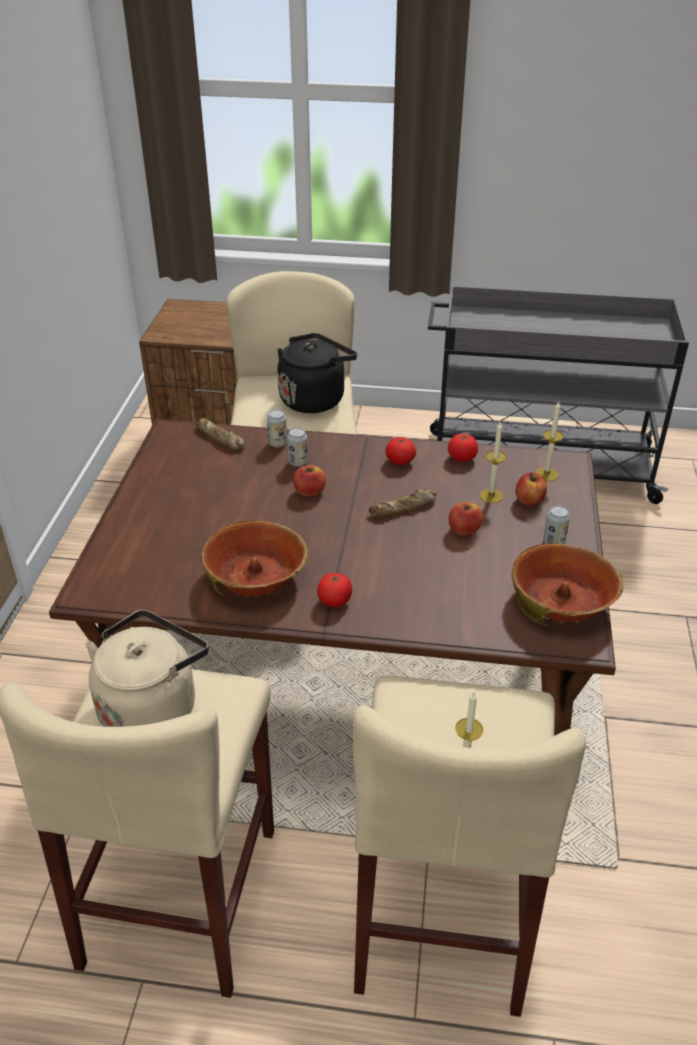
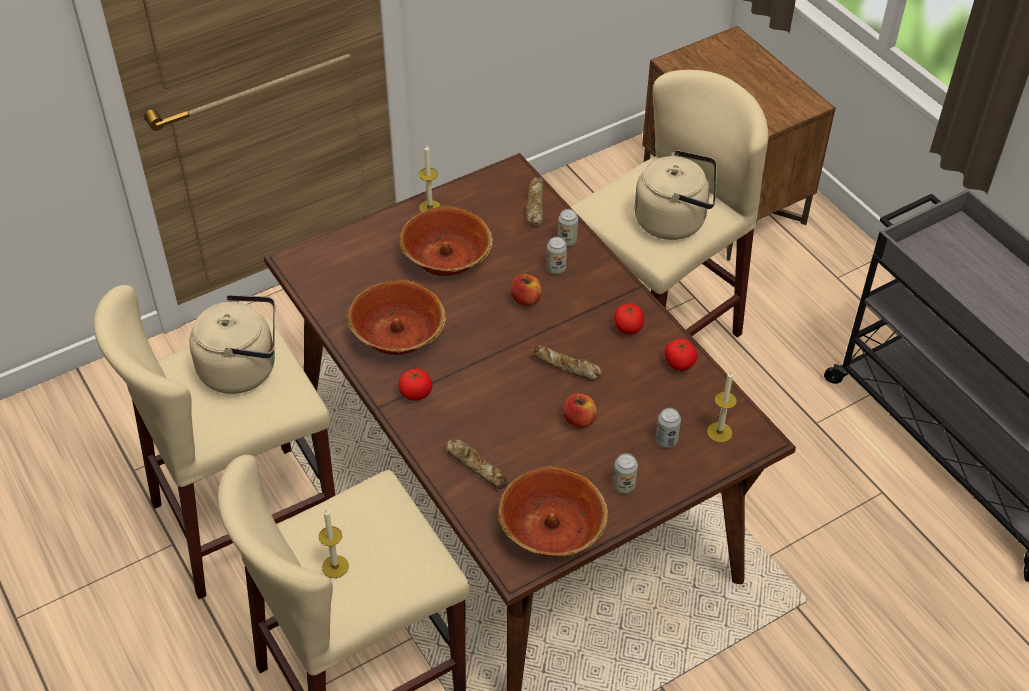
camera: 50 degrees right, 10 degrees up
black kettle [277,333,357,413] -> beige kettle [634,150,717,240]
candle [480,422,507,503] -> candle moved to [419,145,441,212]
apple [515,472,547,506] -> can [656,408,681,448]
none -> bowl [399,206,493,277]
none -> bread [446,439,509,489]

